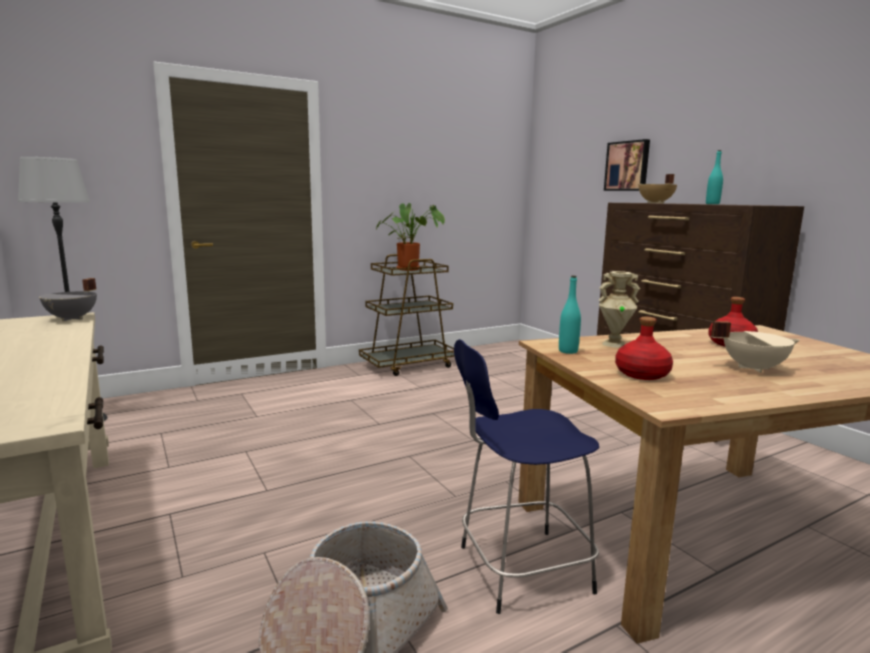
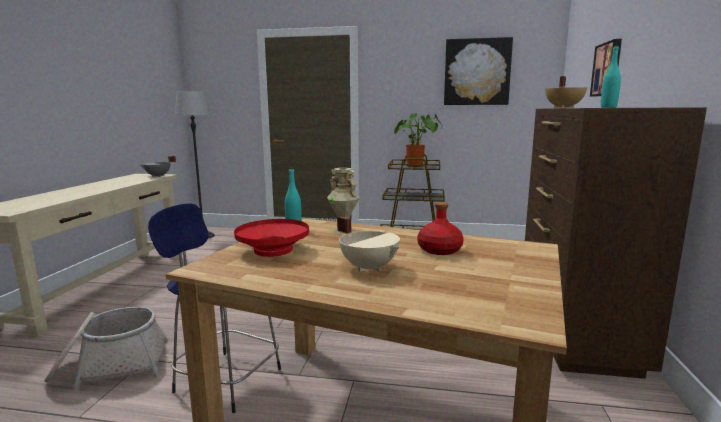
camera: 40 degrees right, 0 degrees up
red bottle [615,317,673,380] -> red bowl [234,219,309,257]
none -> picture [444,37,513,105]

